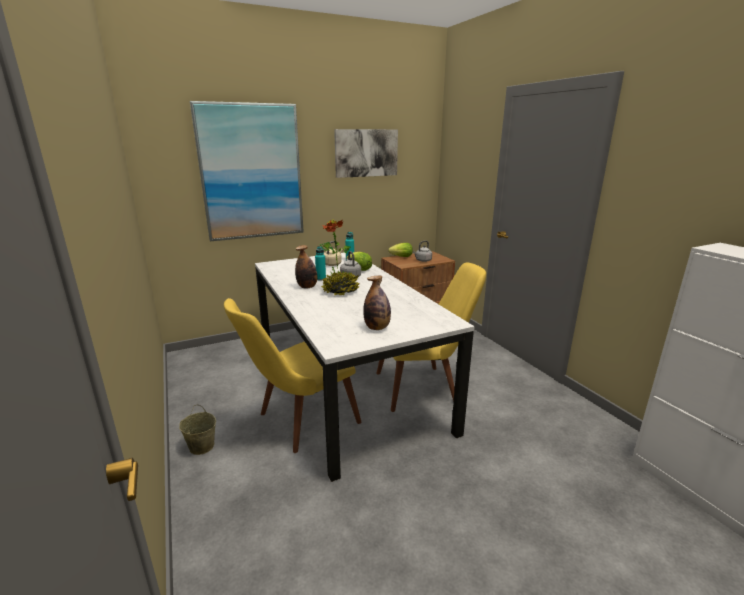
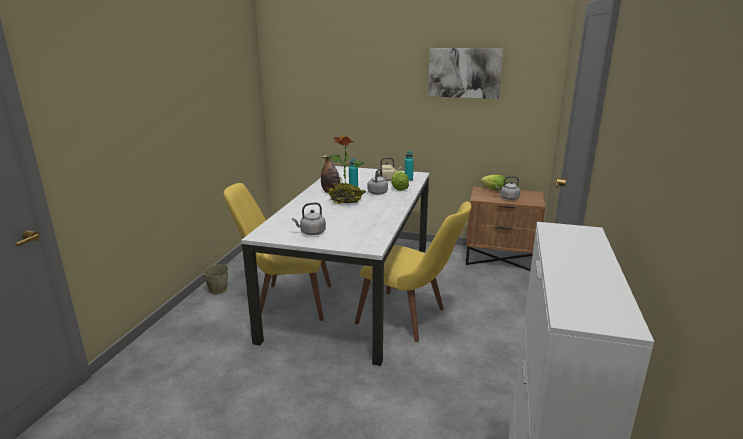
camera: 40 degrees right, 0 degrees up
picture [190,101,304,241] -> none
bottle [363,276,391,330] -> grey kettle [292,202,326,235]

